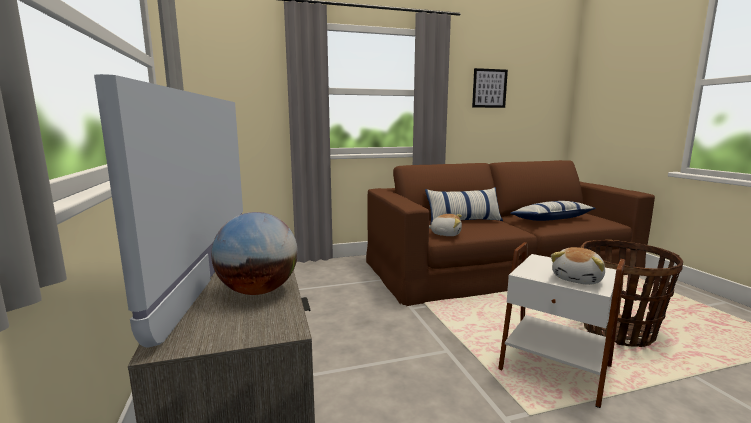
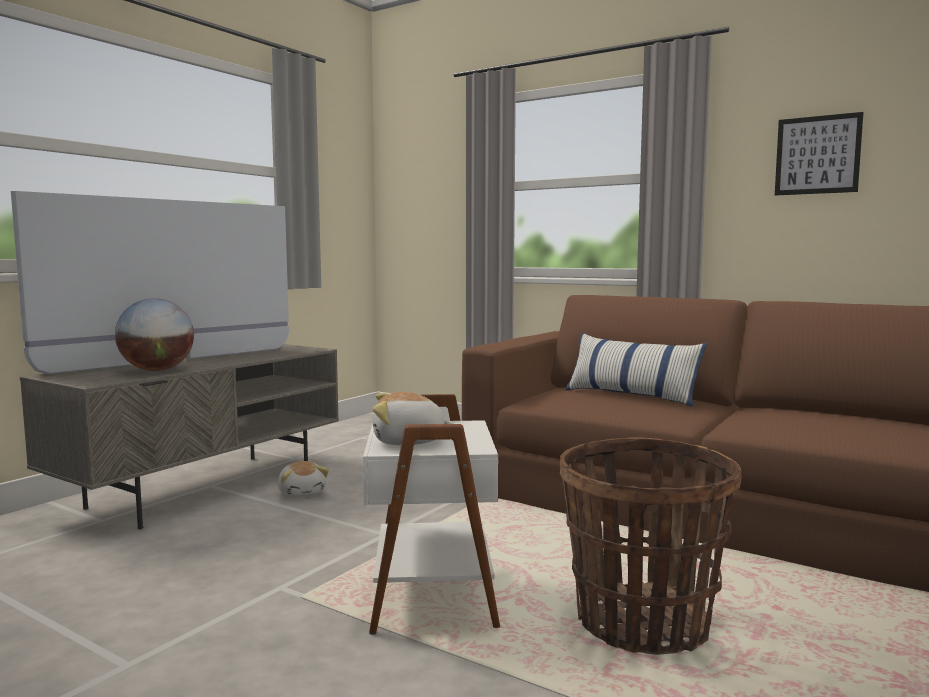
camera: 50 degrees right, 5 degrees down
plush toy [429,214,462,236] -> plush toy moved to [278,461,329,497]
pillow [510,201,596,221] -> none

